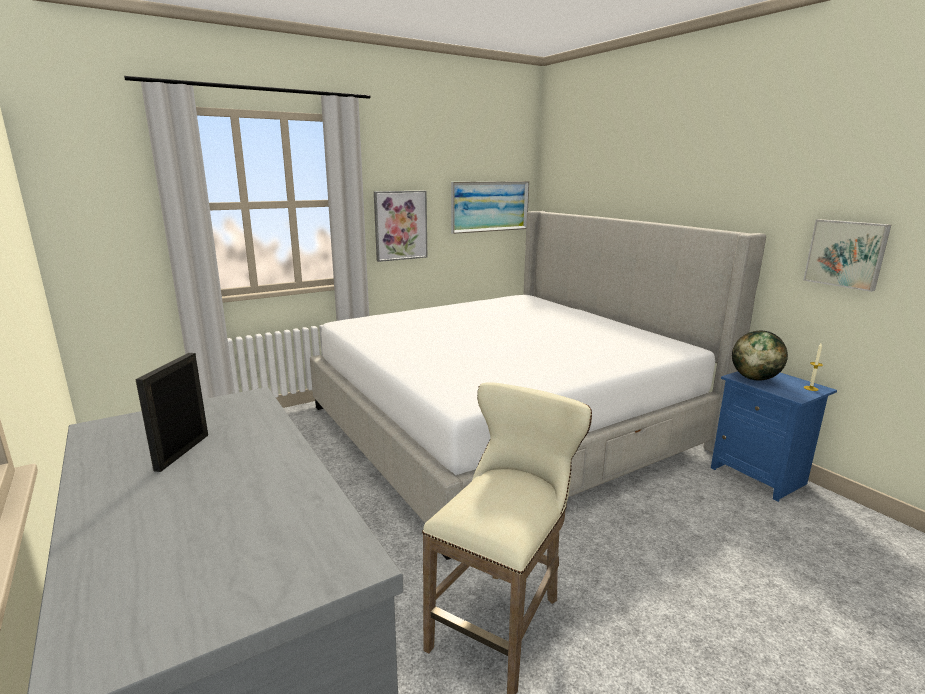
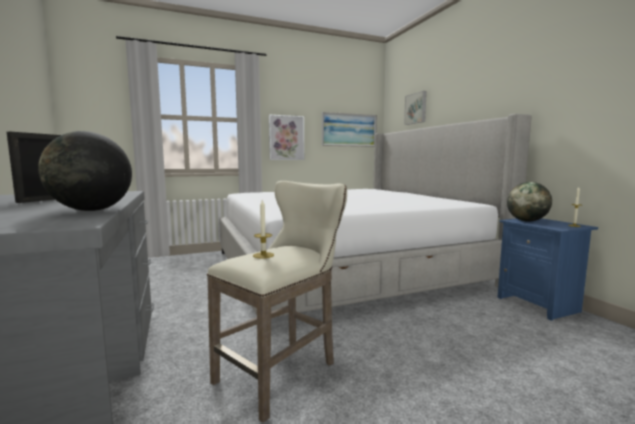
camera: 10 degrees right, 10 degrees down
picture [803,219,891,292] -> picture moved to [404,91,427,125]
none -> globe [38,131,132,211]
none -> candle [253,200,274,259]

